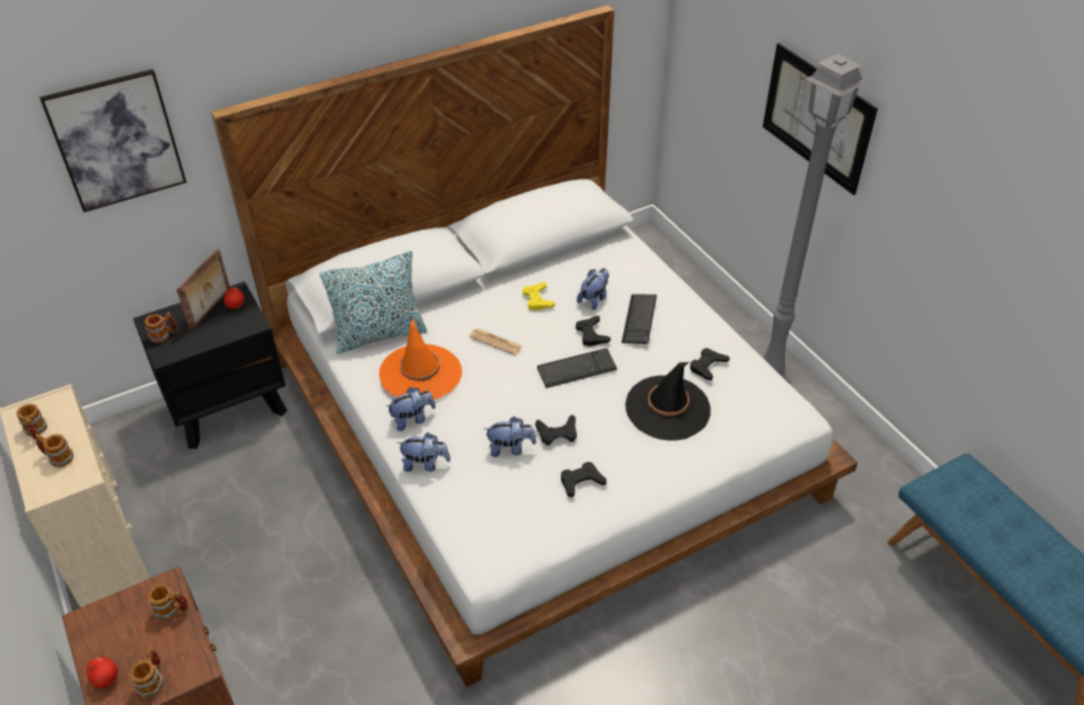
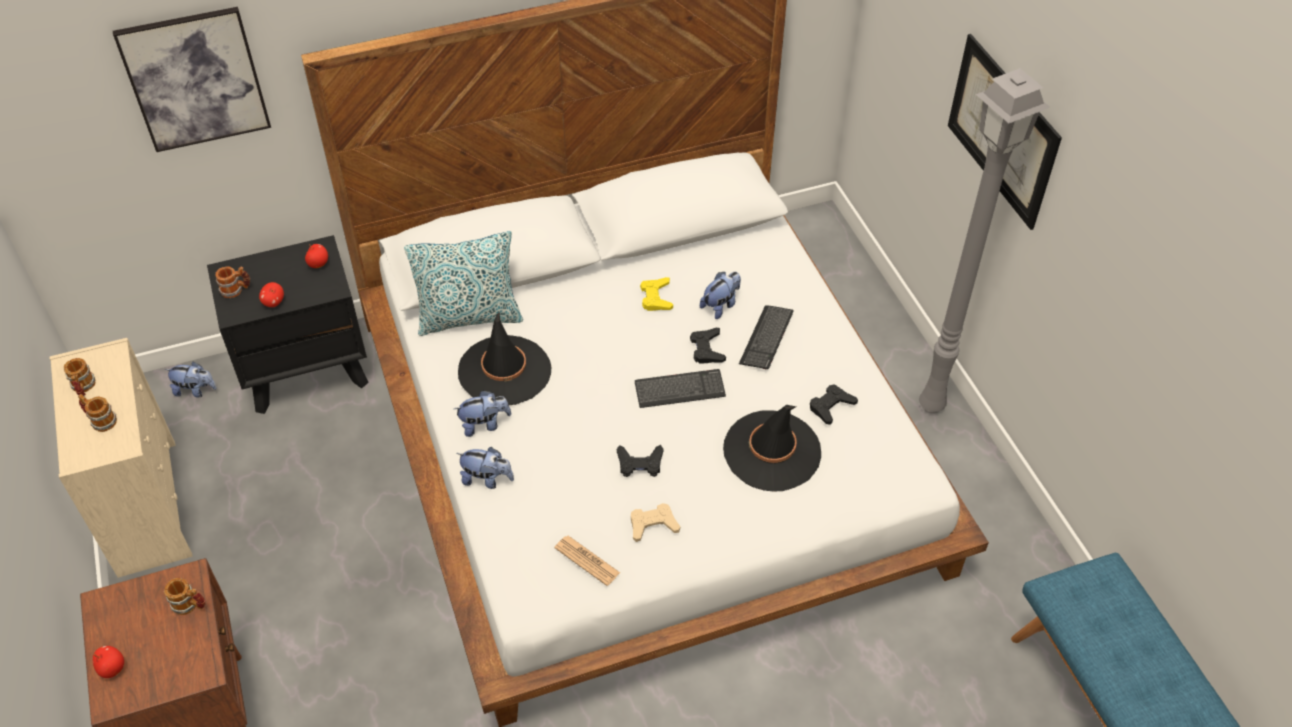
camera: 10 degrees right, 5 degrees up
mug [129,648,163,698] -> none
picture frame [177,249,230,331] -> none
orange hat [379,318,462,400] -> black hat [458,312,551,406]
newspaper [469,328,522,355] -> newspaper moved to [554,536,620,586]
plush toy [485,417,536,457] -> plush toy moved to [164,361,217,398]
black game controller [561,462,607,497] -> beige game controller [631,503,680,542]
none -> apple [259,282,284,307]

